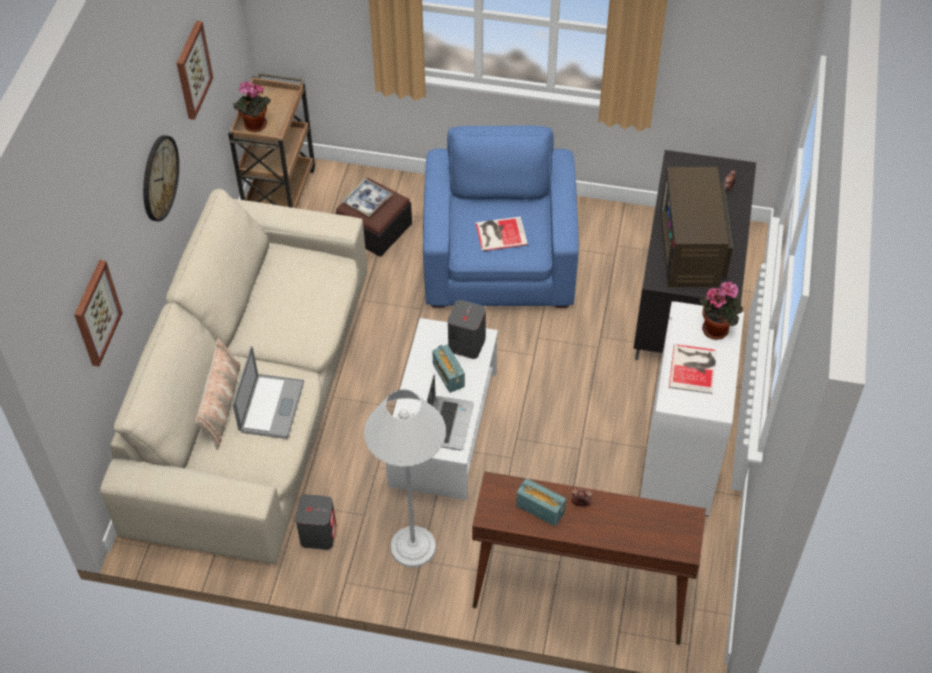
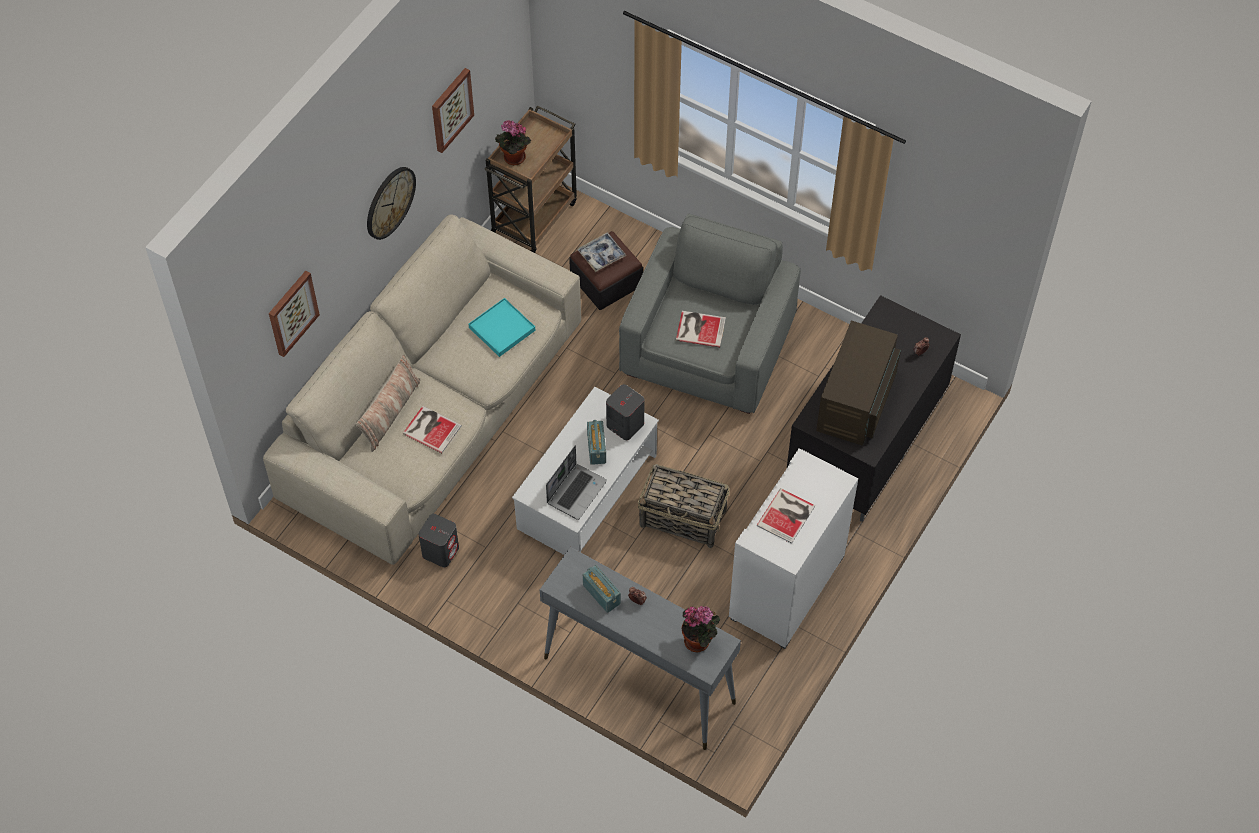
camera: 20 degrees right, 5 degrees up
laptop [232,346,304,439] -> book [403,406,462,453]
white floor lamp [364,389,446,567] -> none
blue armchair [423,125,579,308] -> grey armchair [619,214,801,414]
brown console table [472,471,706,645] -> grey console table [540,547,741,750]
potted plant [699,281,743,340] -> potted plant moved to [682,606,720,653]
none -> turquoise tray [469,298,535,357]
none -> basket [638,464,730,548]

